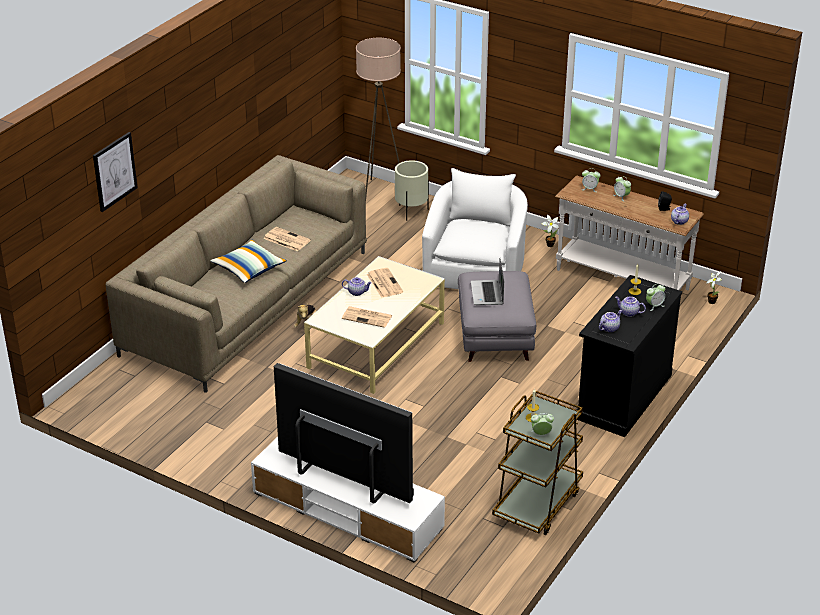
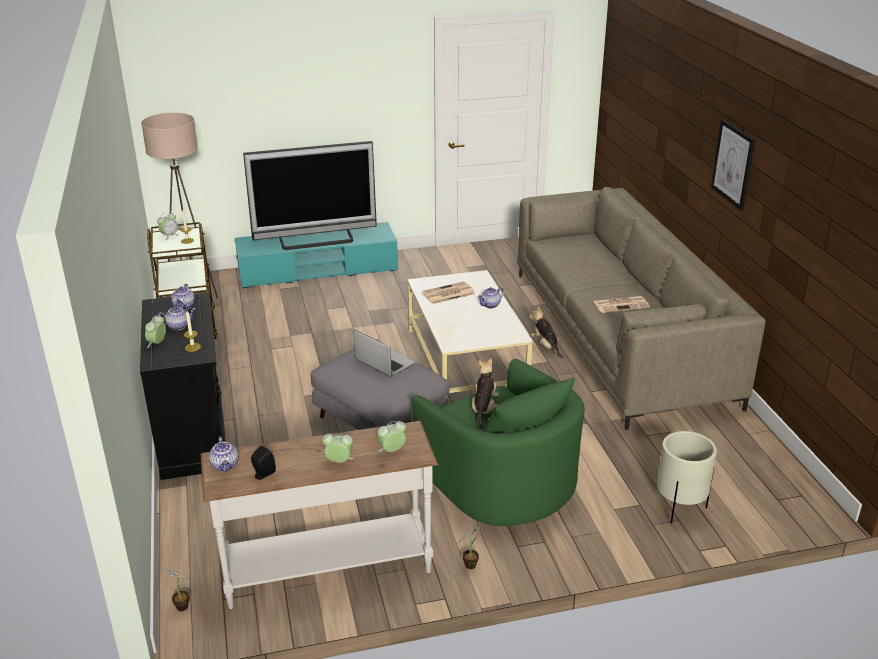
camera: 135 degrees right, 5 degrees down
picture [93,132,138,212] -> picture moved to [711,119,755,211]
pillow [211,240,287,283] -> none
white tv stand [251,437,445,563] -> turquoise tv stand [235,222,398,288]
beige floor lamp [356,38,401,198] -> beige floor lamp moved to [141,113,218,298]
newspaper [367,268,403,298] -> none
white armchair [422,168,528,289] -> green armchair [412,359,585,526]
none -> plush toy [472,358,499,429]

